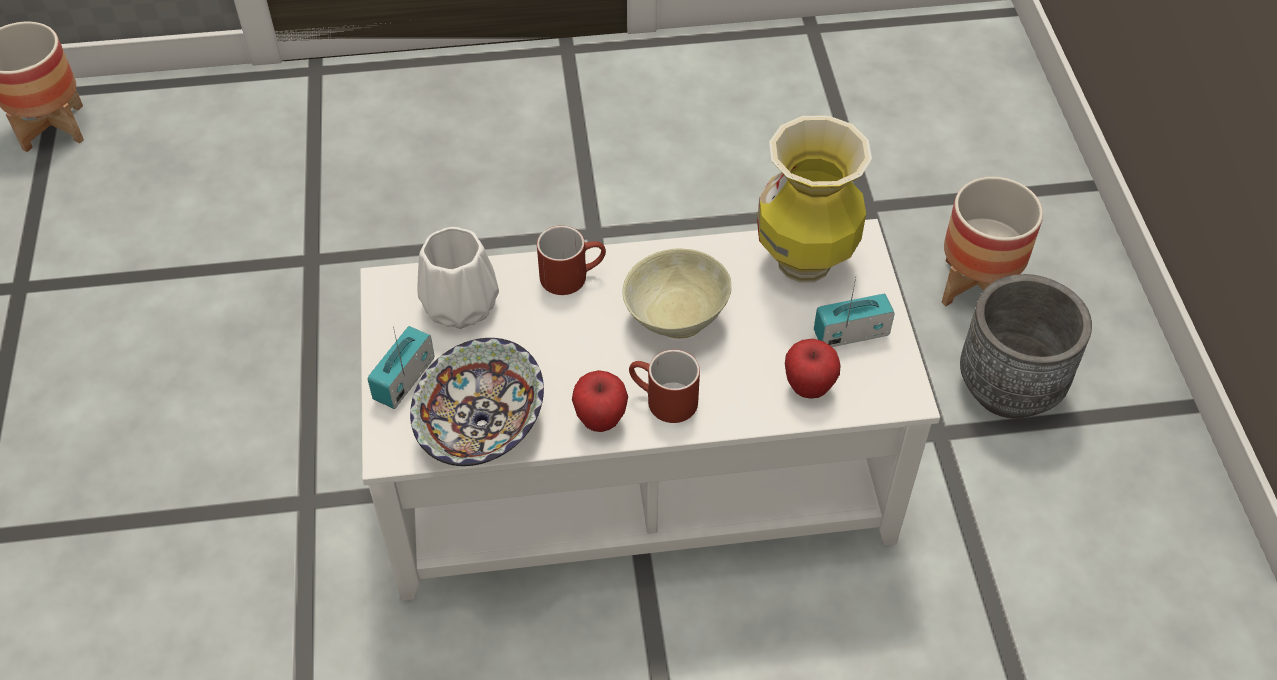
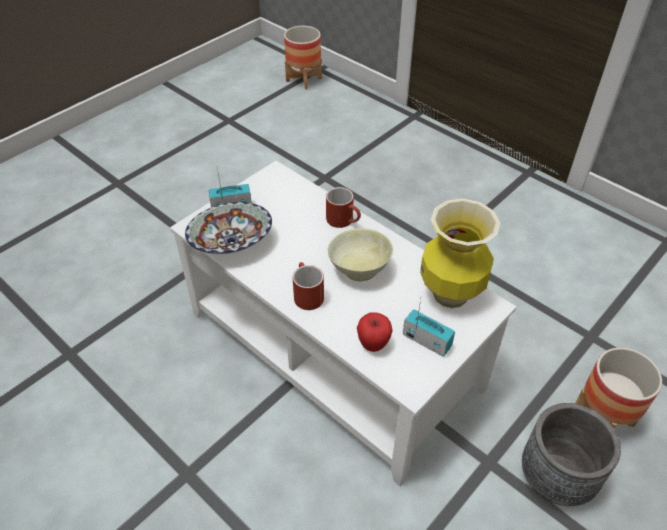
camera: 50 degrees right, 5 degrees down
white vase [418,227,499,329] -> none
apple [572,370,628,432] -> none

